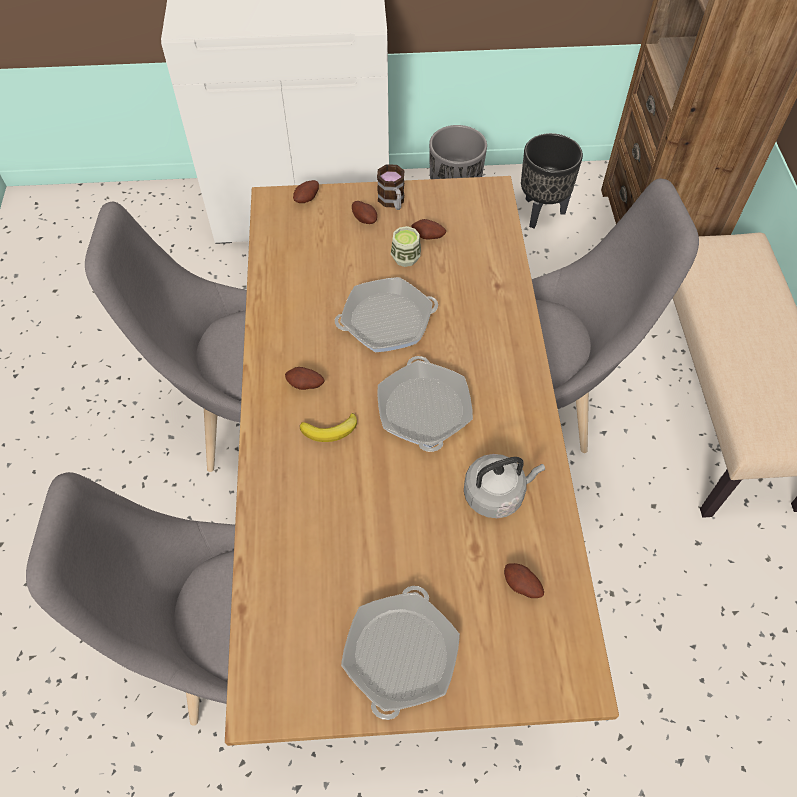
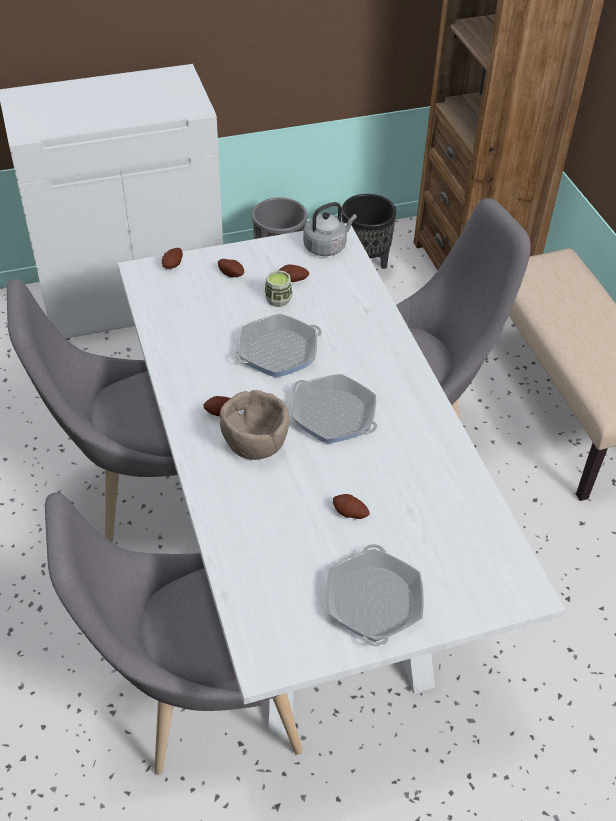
camera: 15 degrees left, 10 degrees down
brown dining table [225,176,619,746] -> white dining table [118,223,565,735]
banana [300,413,357,442] -> brown bowl [220,390,289,460]
mug [377,164,405,210] -> none
frying pan [377,356,473,452] -> frying pan turned 150 degrees clockwise [291,374,377,444]
grey kettle [464,454,545,518] -> grey kettle moved to [303,202,357,256]
potato [504,563,544,598] -> potato moved to [333,494,370,519]

